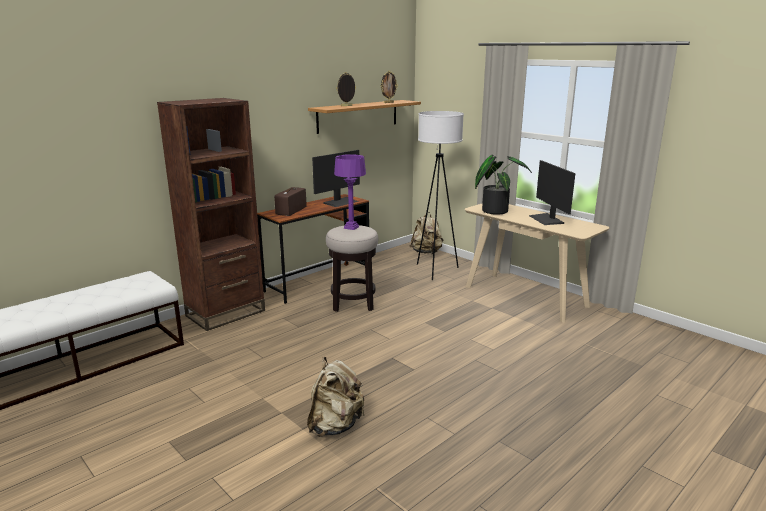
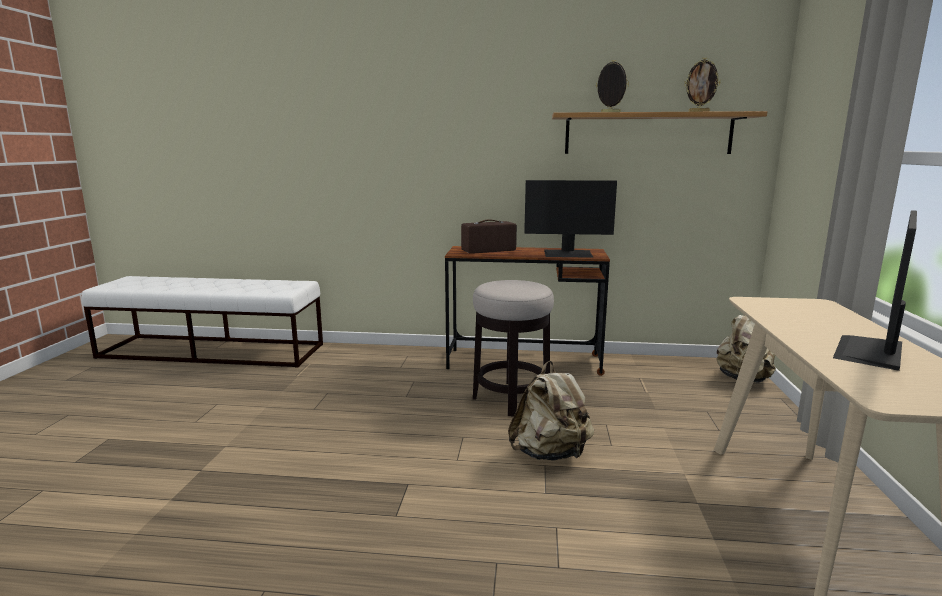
camera: 50 degrees right, 5 degrees down
brown bookcase [157,98,265,331] -> none
beige backpack [307,357,365,437] -> beige backpack moved to [508,361,594,460]
purple table lamp [334,154,366,230] -> none
white floor lamp [417,111,464,280] -> none
potted plant [475,155,532,215] -> none

